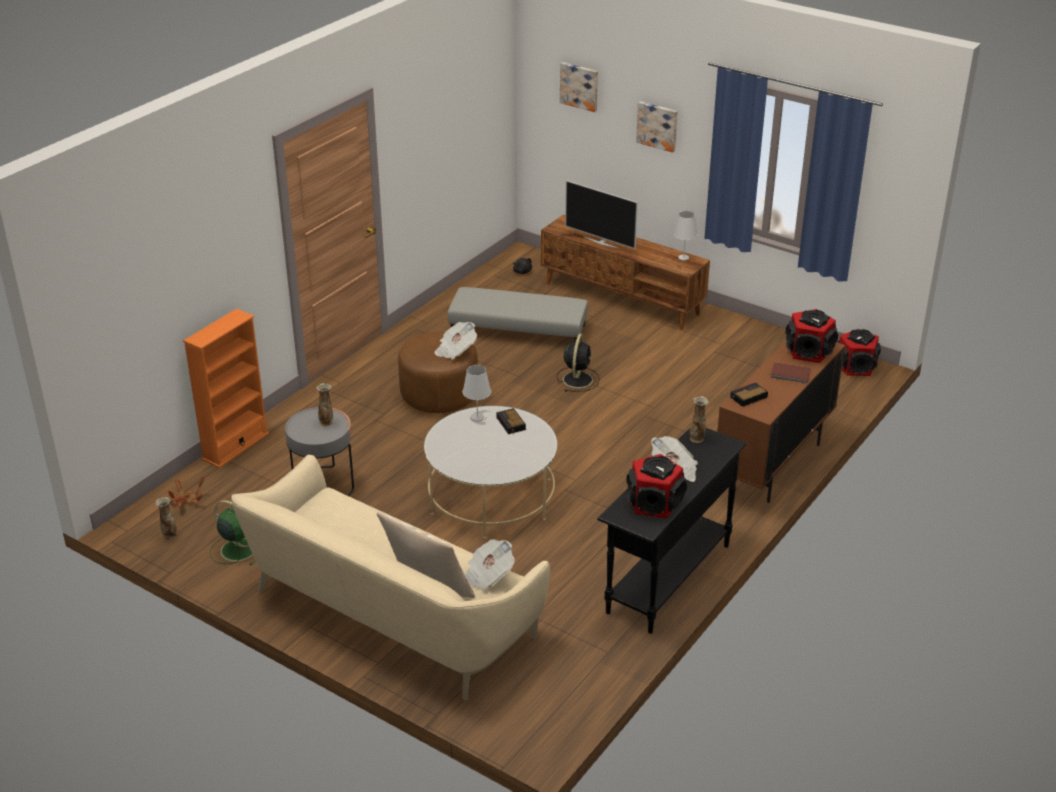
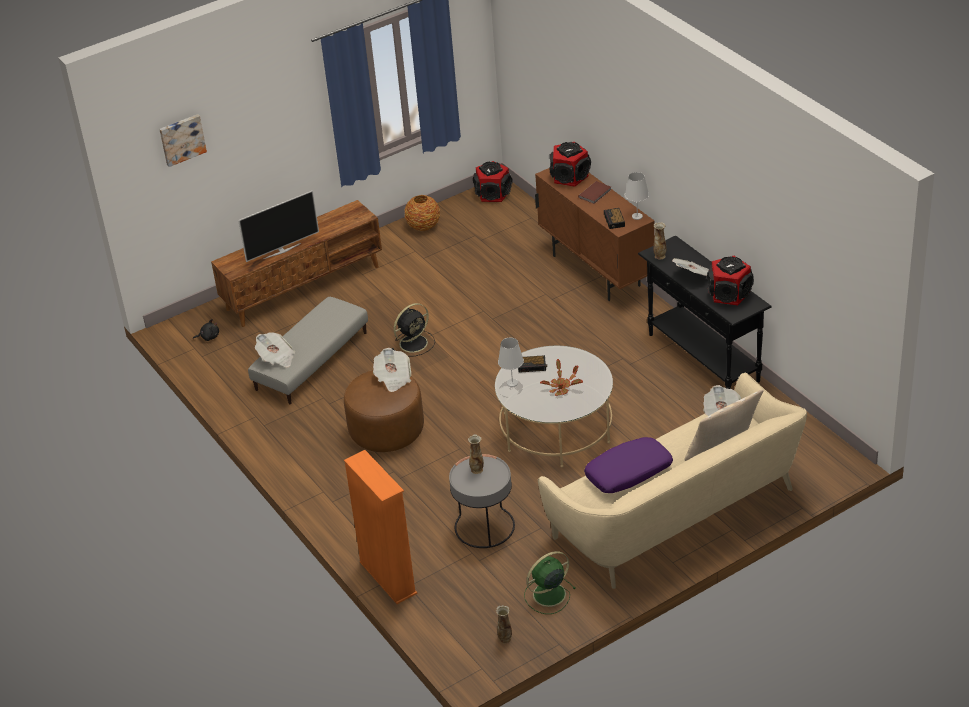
camera: 65 degrees left, 5 degrees up
potted plant [168,477,205,507] -> potted plant moved to [540,359,583,396]
black fan [557,334,600,392] -> black fan turned 105 degrees clockwise [392,303,435,356]
picture [636,101,678,152] -> none
white table lamp [673,211,698,260] -> white table lamp moved to [625,172,649,220]
none -> newspaper [255,332,295,367]
none -> vase [404,195,440,231]
none -> purple pillow [584,437,673,493]

